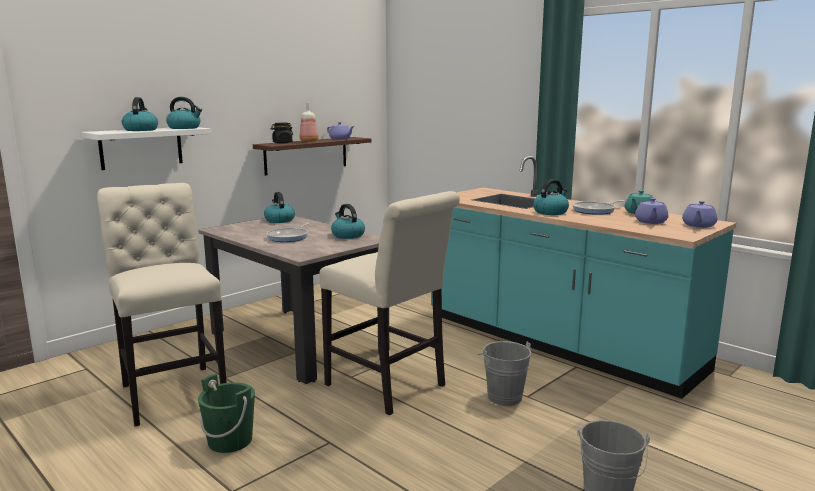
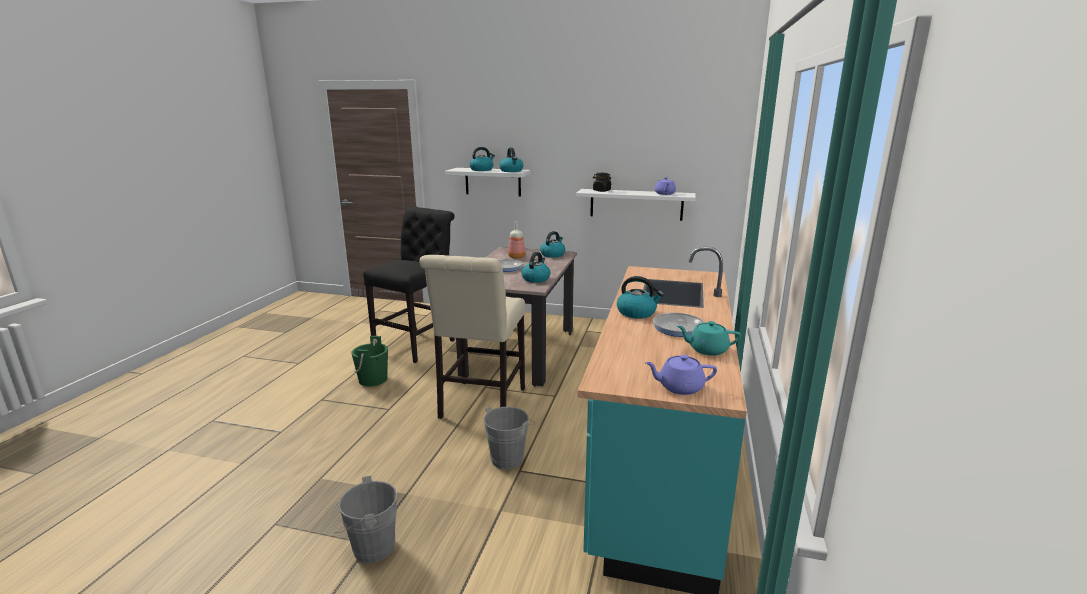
camera: 60 degrees right, 5 degrees up
beige stool [97,183,227,426] -> black stool [363,206,455,363]
brown shelf [253,137,372,175] -> white shelf [576,189,696,221]
bottle [300,102,318,142] -> bottle moved to [508,221,526,259]
purple teapot [635,198,668,224] -> none

